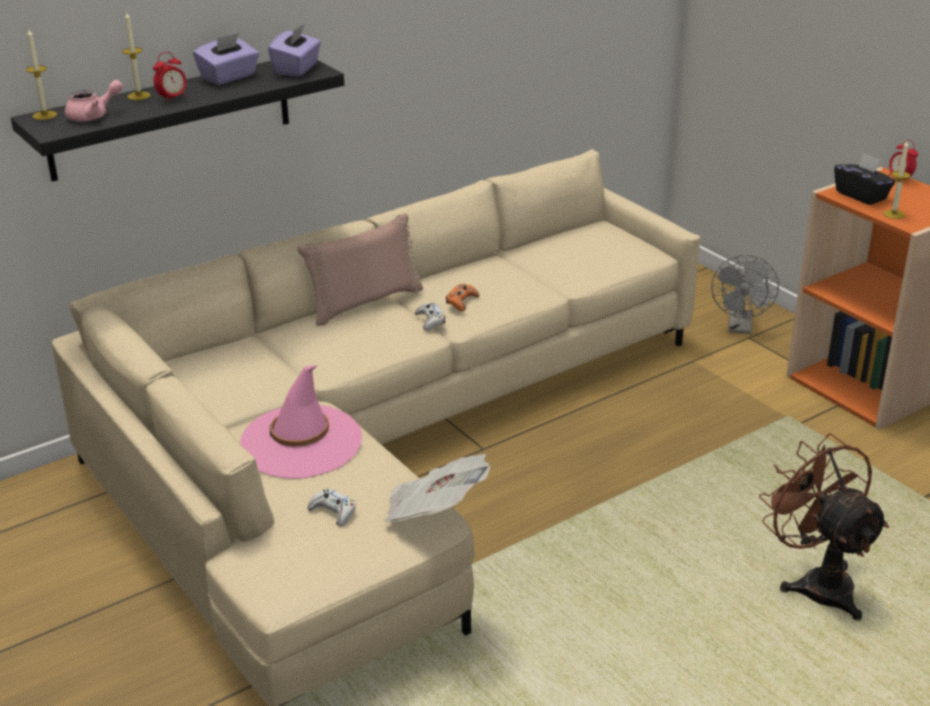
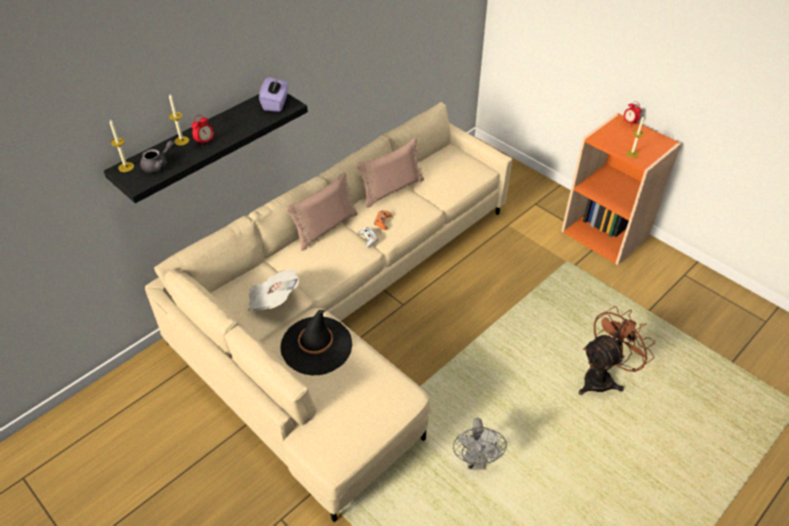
camera: 10 degrees left, 15 degrees up
pink teapot [65,80,123,122] -> grey teapot [140,140,175,173]
purple tissue box [193,33,259,85] -> none
pink hat [240,365,362,479] -> black hat [280,310,352,375]
white game controller [308,489,356,526] -> none
newspaper [385,454,490,522] -> newspaper moved to [248,269,299,311]
grey fan [711,255,779,334] -> grey fan moved to [453,418,507,470]
brown fan [759,433,889,621] -> brown fan turned 90 degrees clockwise [579,306,656,395]
black tissue box [834,153,895,205] -> none
none -> beige pillow [356,138,424,208]

